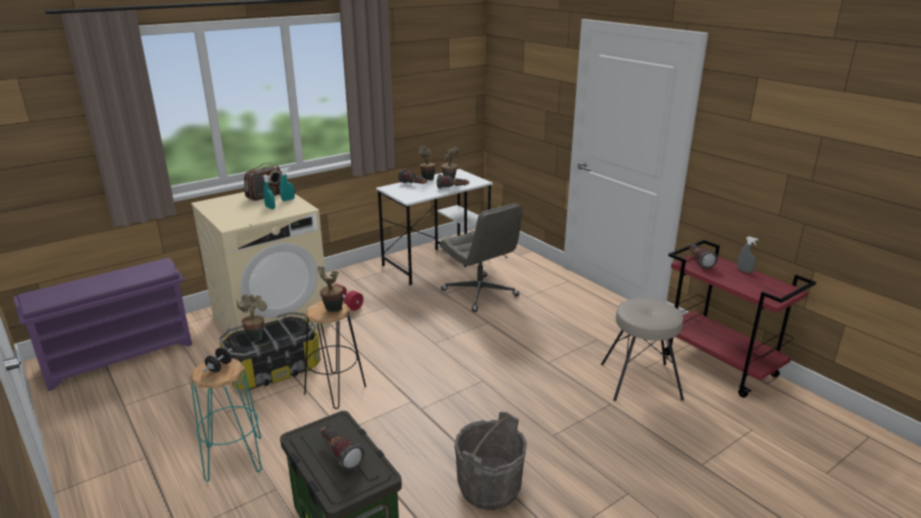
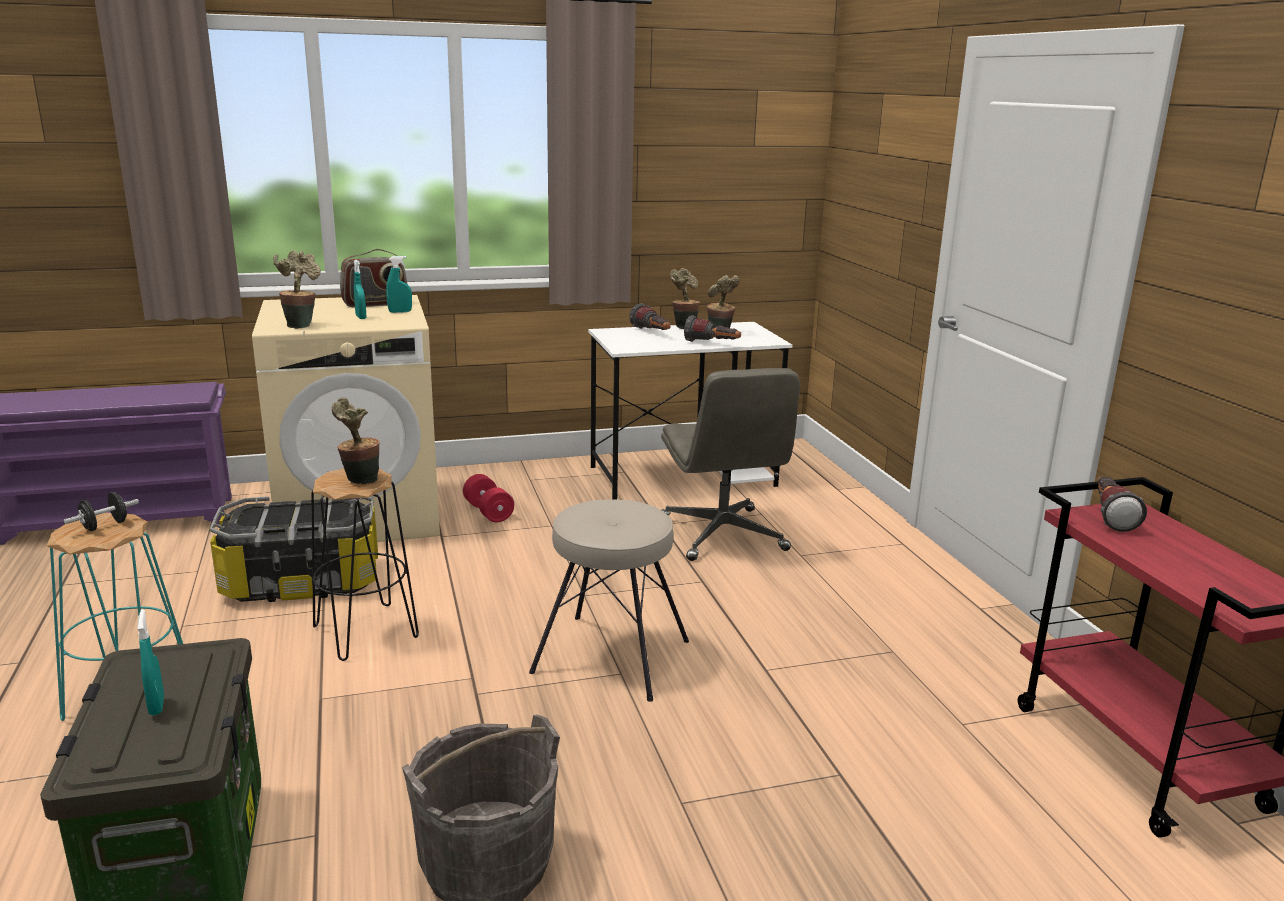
camera: 20 degrees right, 5 degrees down
potted plant [236,294,267,342] -> potted plant moved to [273,251,321,329]
flashlight [320,427,365,471] -> turquoise spray bottle [138,609,164,716]
beige stool [601,298,684,401] -> beige stool moved to [529,499,689,702]
grey spray bottle [737,237,758,273] -> none

